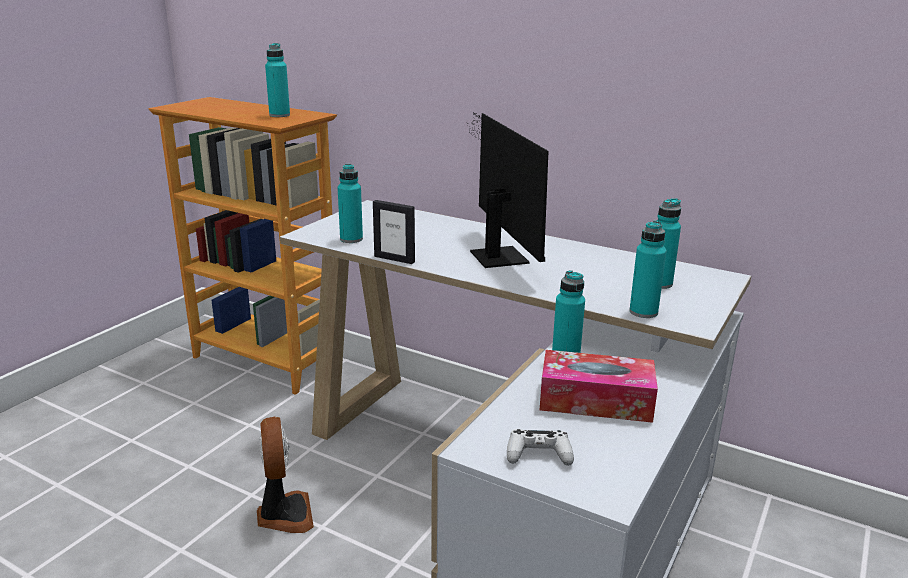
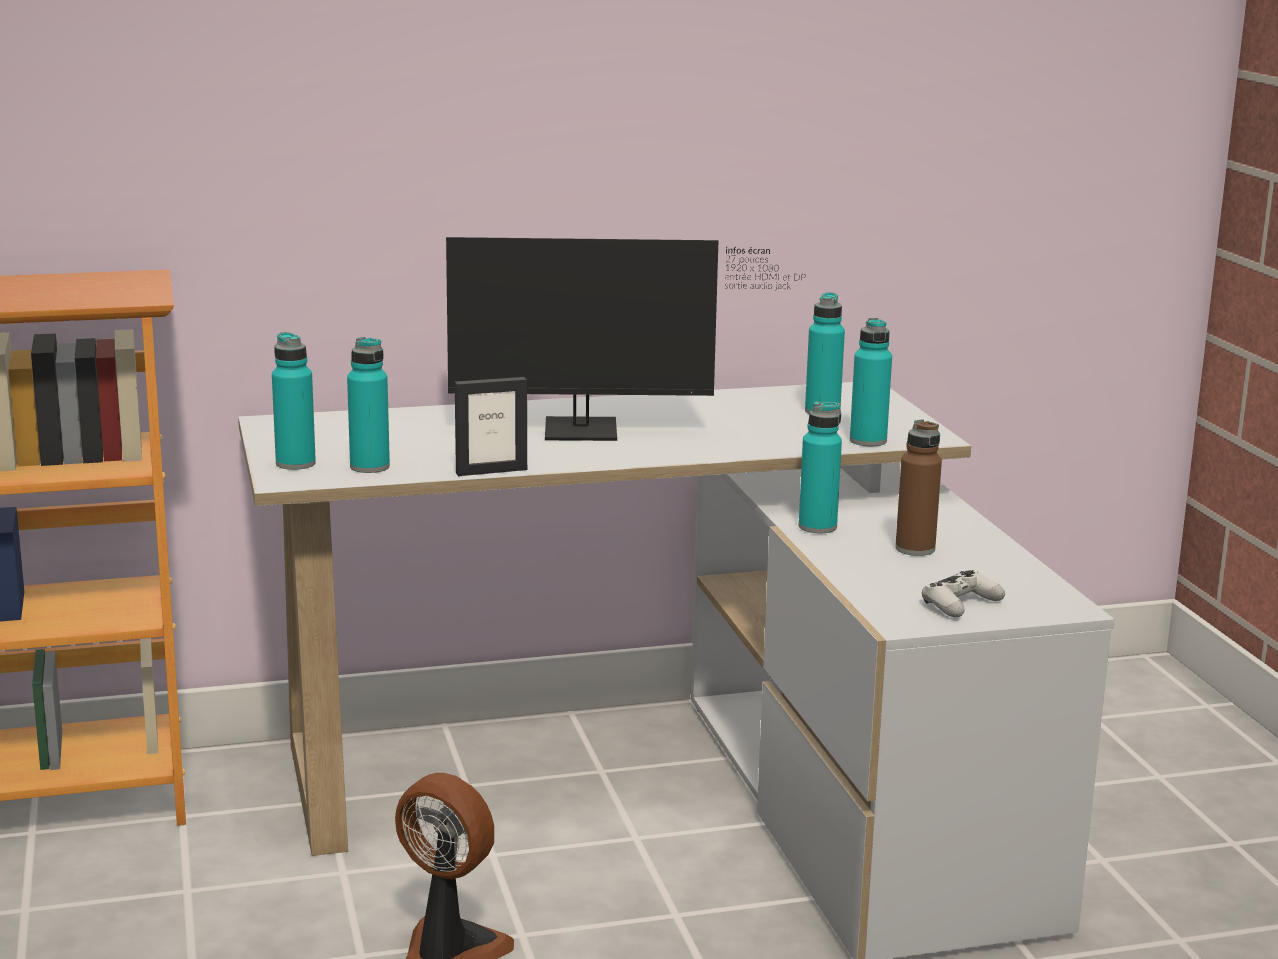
camera: 45 degrees left, 5 degrees down
turquoise bottle [265,43,290,117] -> turquoise bottle moved to [272,332,316,470]
monitor [466,113,548,268] -> monitor turned 150 degrees clockwise [446,237,806,441]
tissue box [540,350,658,423] -> brown bottle [895,419,942,556]

